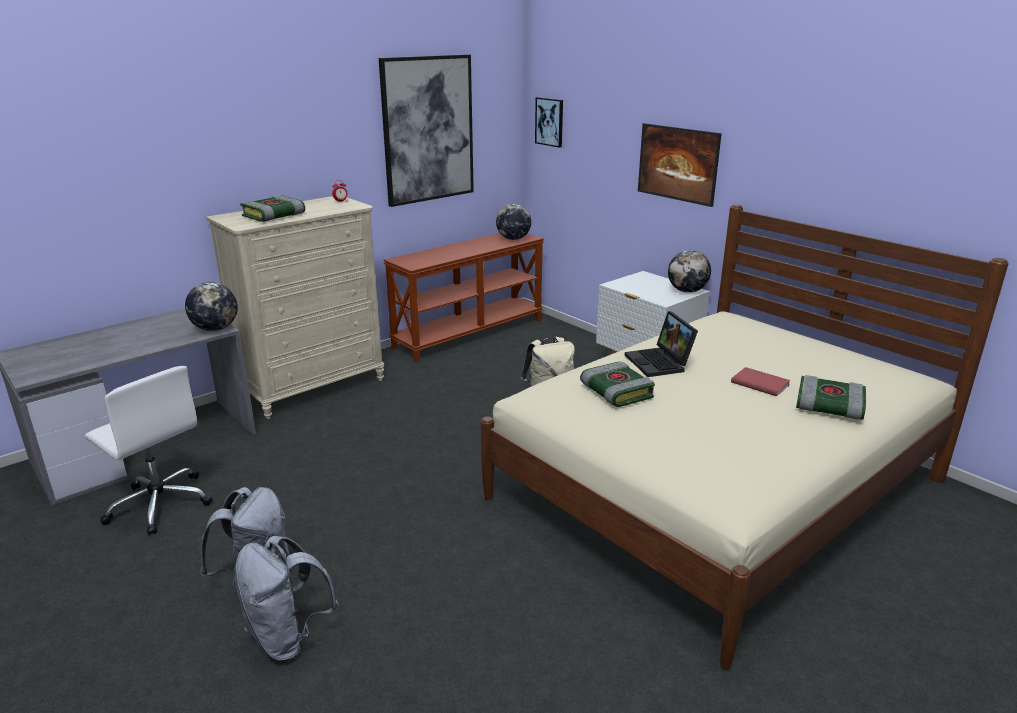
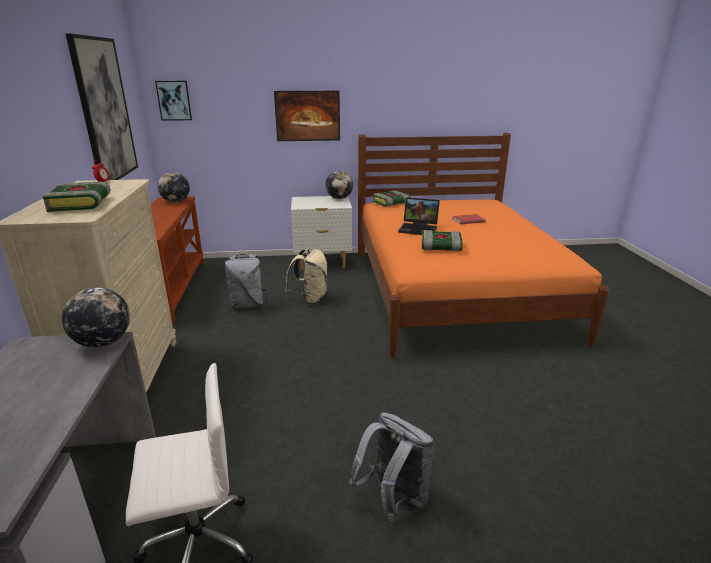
camera: 55 degrees left, 0 degrees up
grey backpack [235,536,339,661] -> grey backpack moved to [224,254,266,308]
beige bed [481,204,1009,669] -> orange bed [358,133,609,358]
book [796,375,866,420] -> book moved to [373,190,410,207]

